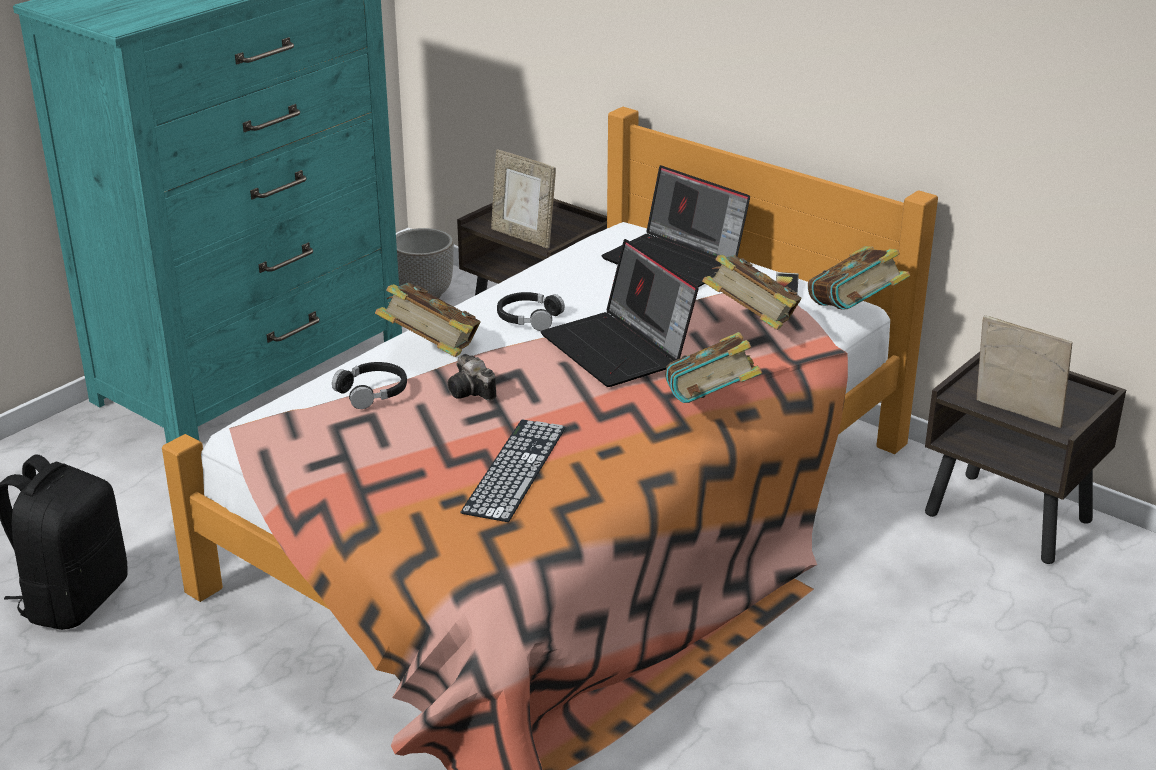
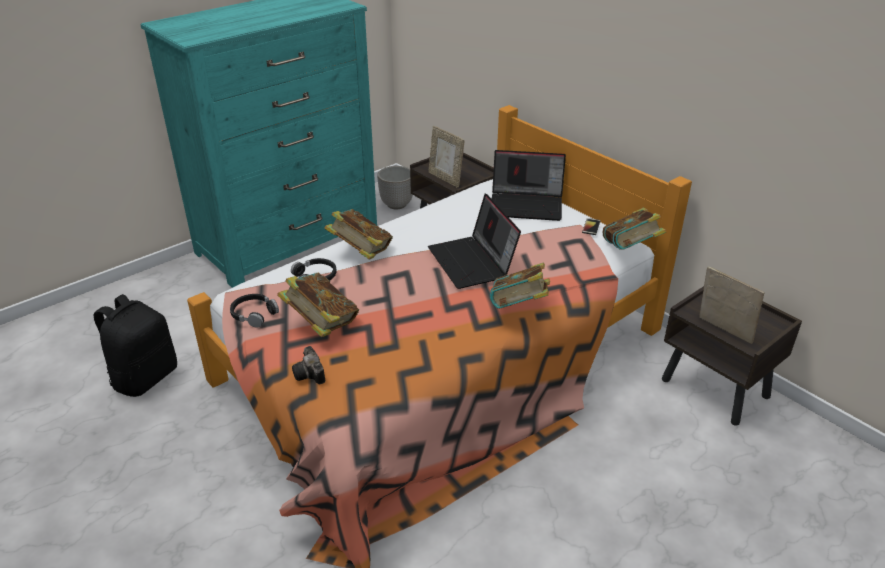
camera: 10 degrees right, 5 degrees up
camera [448,354,496,400] -> camera moved to [292,346,325,384]
keyboard [460,420,566,522] -> none
black headphones [497,292,565,331] -> black headphones moved to [230,294,279,328]
laptop [602,165,750,287] -> laptop turned 45 degrees counterclockwise [492,150,566,221]
book [702,254,802,330] -> book moved to [277,272,359,337]

